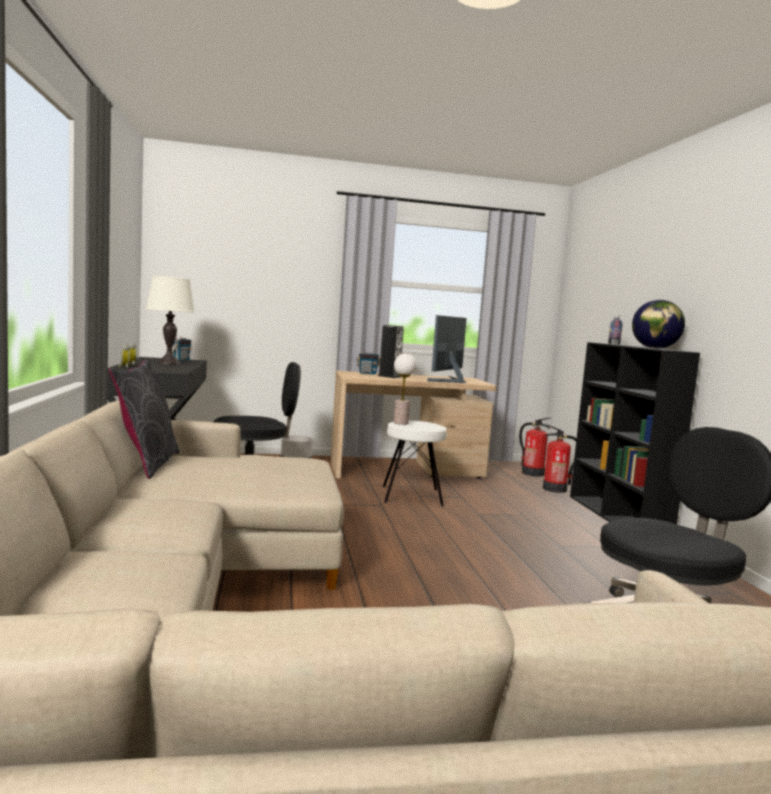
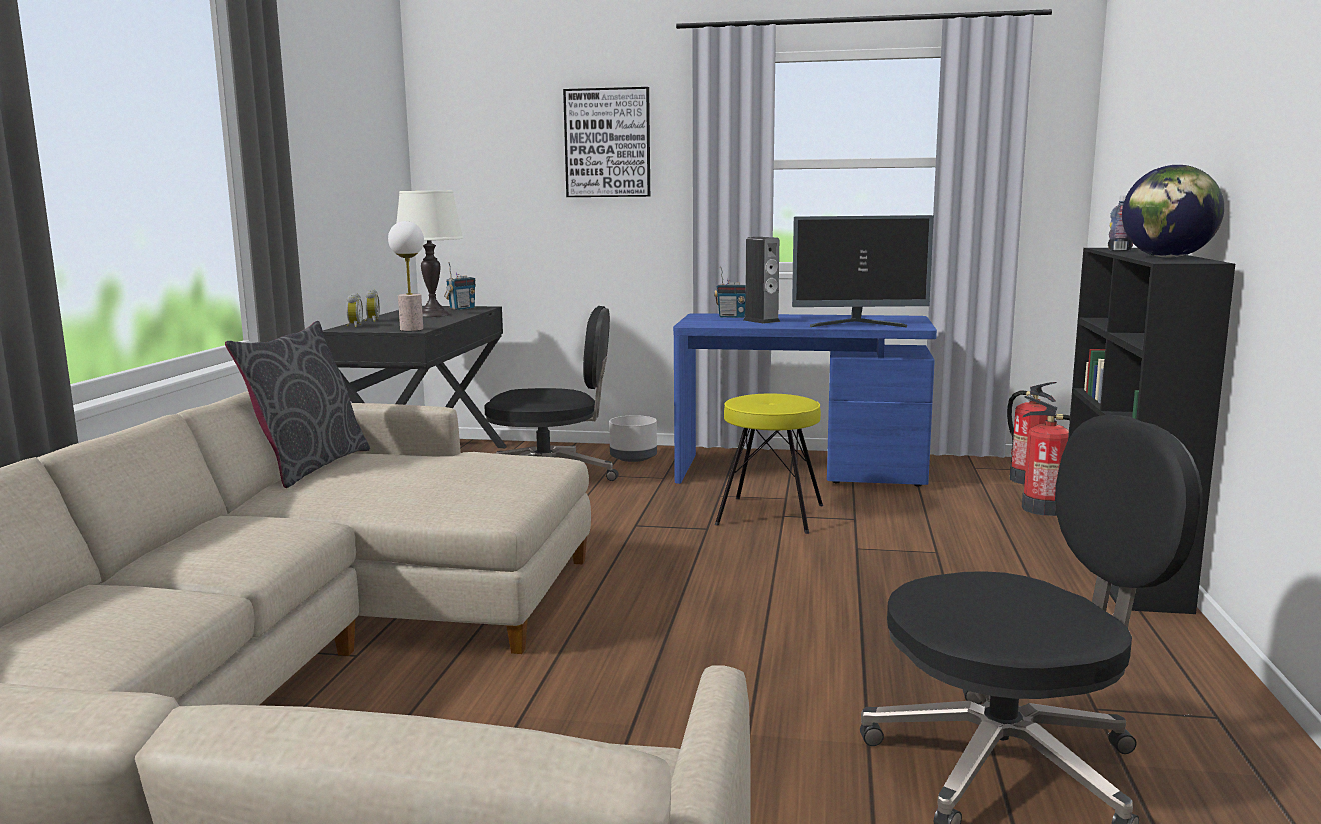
camera: 20 degrees right, 5 degrees up
beige desk [331,371,497,478] -> blue desk [673,313,937,487]
white stool [383,421,447,506] -> yellow stool [715,394,823,534]
table lamp [394,353,417,425] -> table lamp moved to [388,221,424,331]
monitor [427,315,467,383] -> monitor turned 135 degrees counterclockwise [792,215,934,328]
none -> picture [563,87,650,197]

